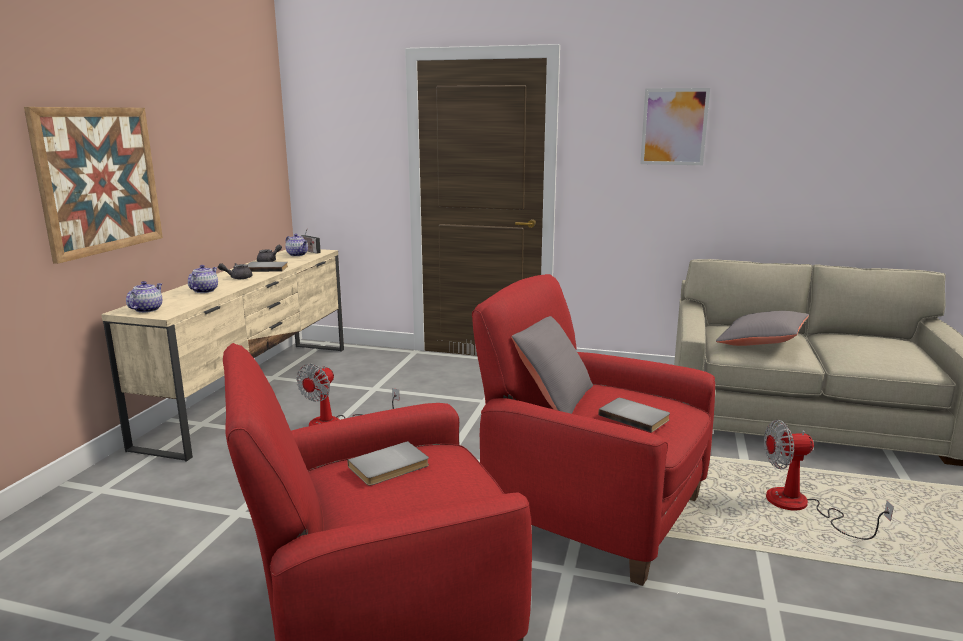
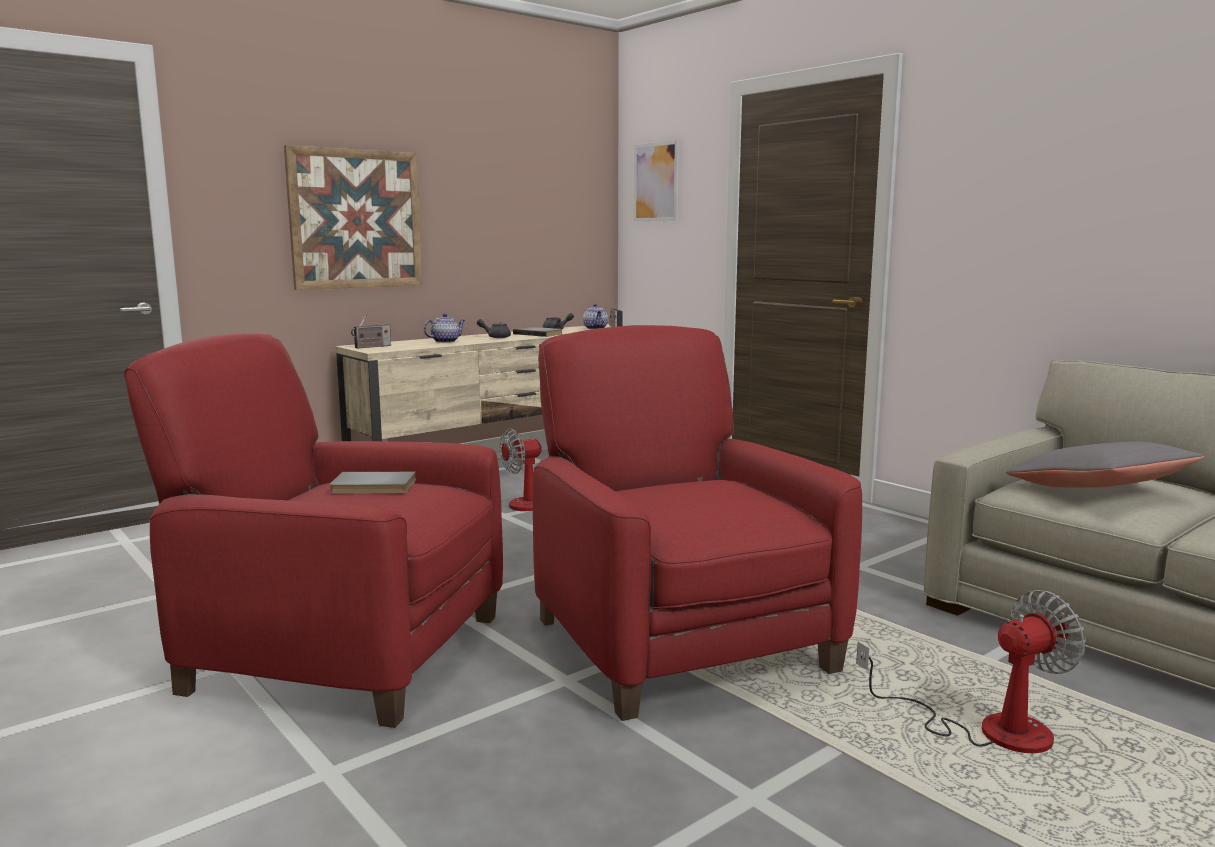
camera: 35 degrees right, 5 degrees down
teapot [126,281,162,313] -> radio [351,314,391,348]
grey pillow [511,316,593,414] -> none
grey book [598,398,670,433] -> none
picture [640,88,710,165] -> picture moved to [634,140,679,222]
fan [764,420,894,540] -> fan turned 120 degrees clockwise [856,590,1086,753]

